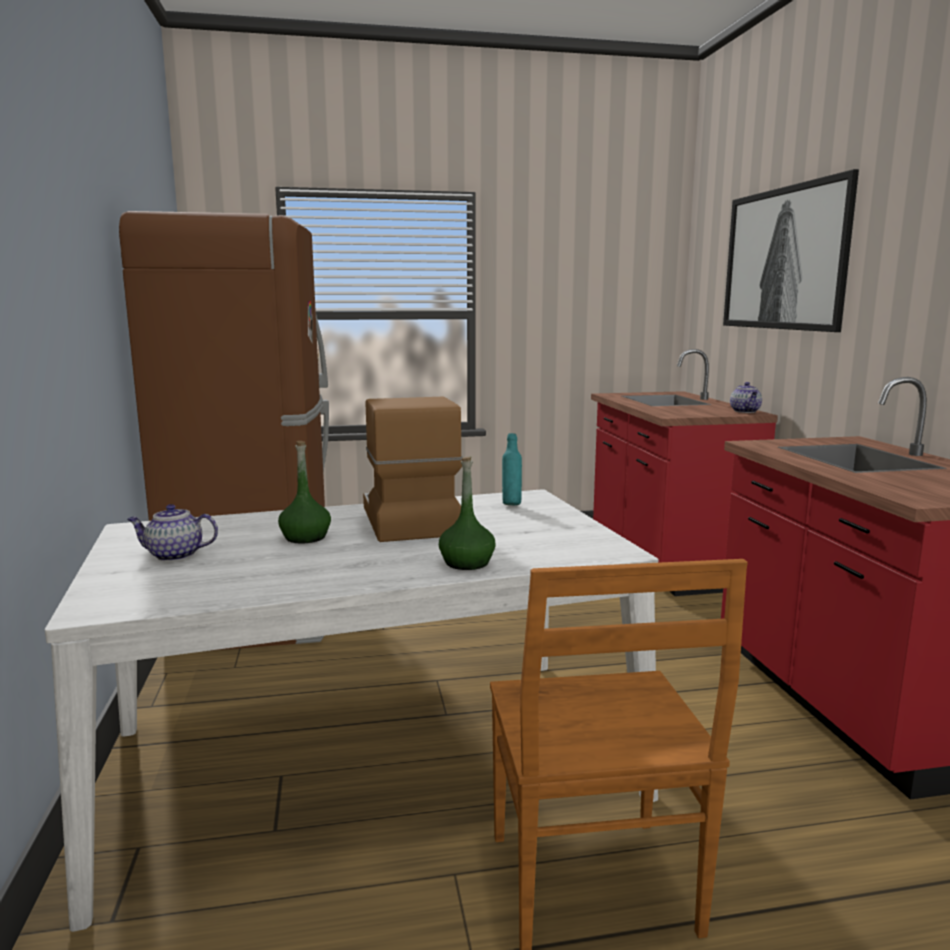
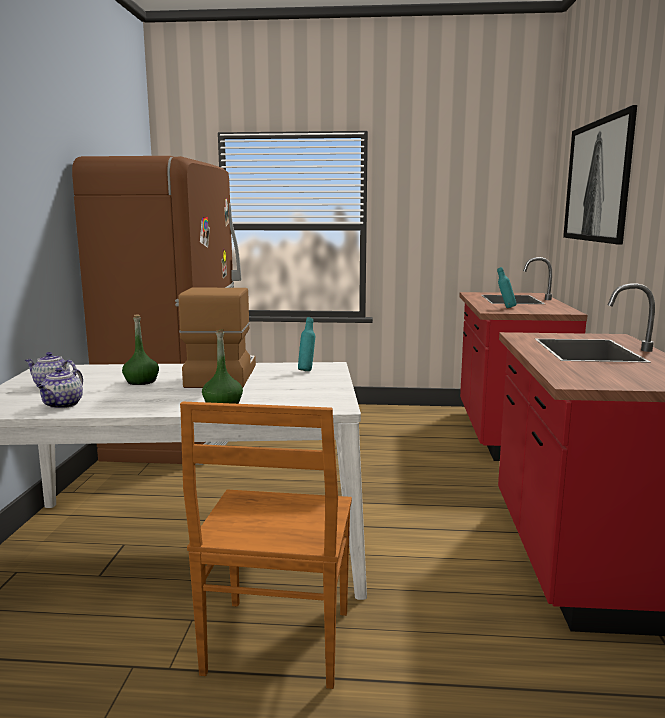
camera: 15 degrees right, 0 degrees up
teapot [730,382,762,413] -> teapot moved to [36,368,83,409]
none -> turquoise bottle [497,267,517,308]

